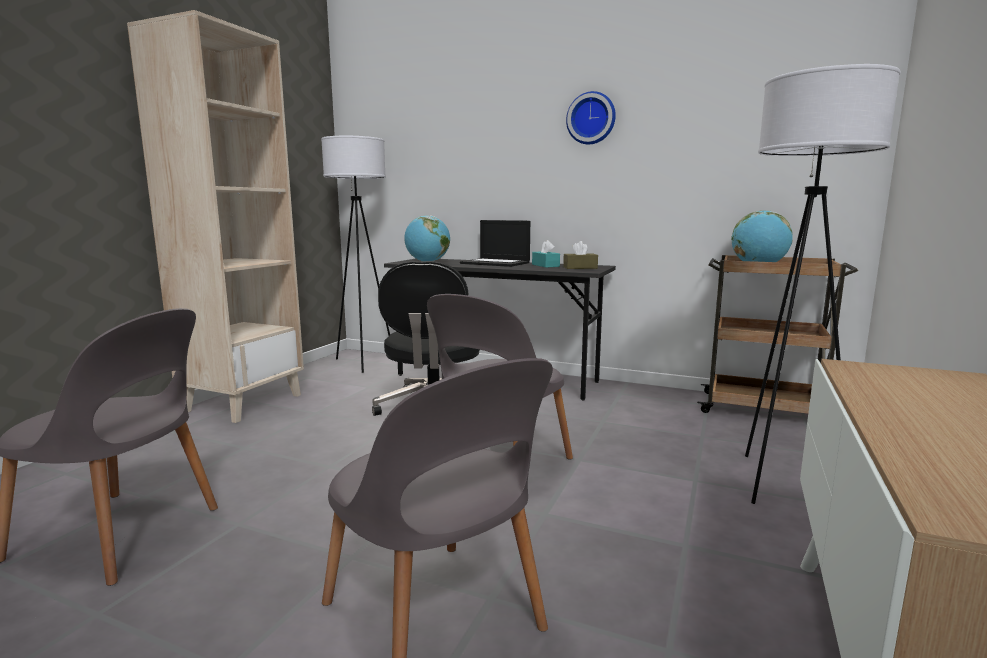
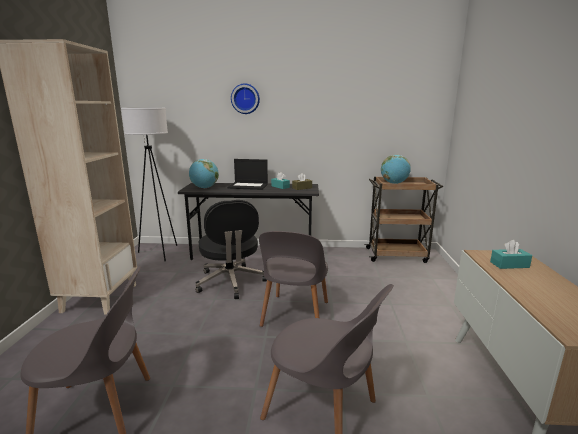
camera: 20 degrees left, 5 degrees up
wall clock [566,91,616,144] -> wall clock moved to [231,84,260,114]
white floor lamp [745,64,901,504] -> none
none -> turquoise tissue box [490,240,532,269]

